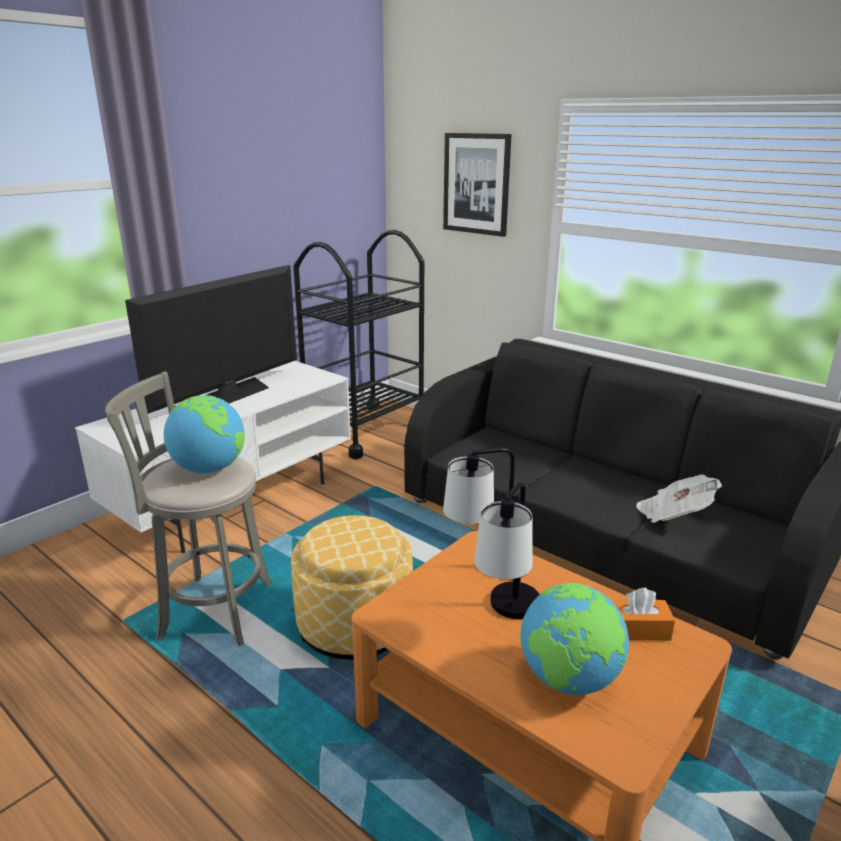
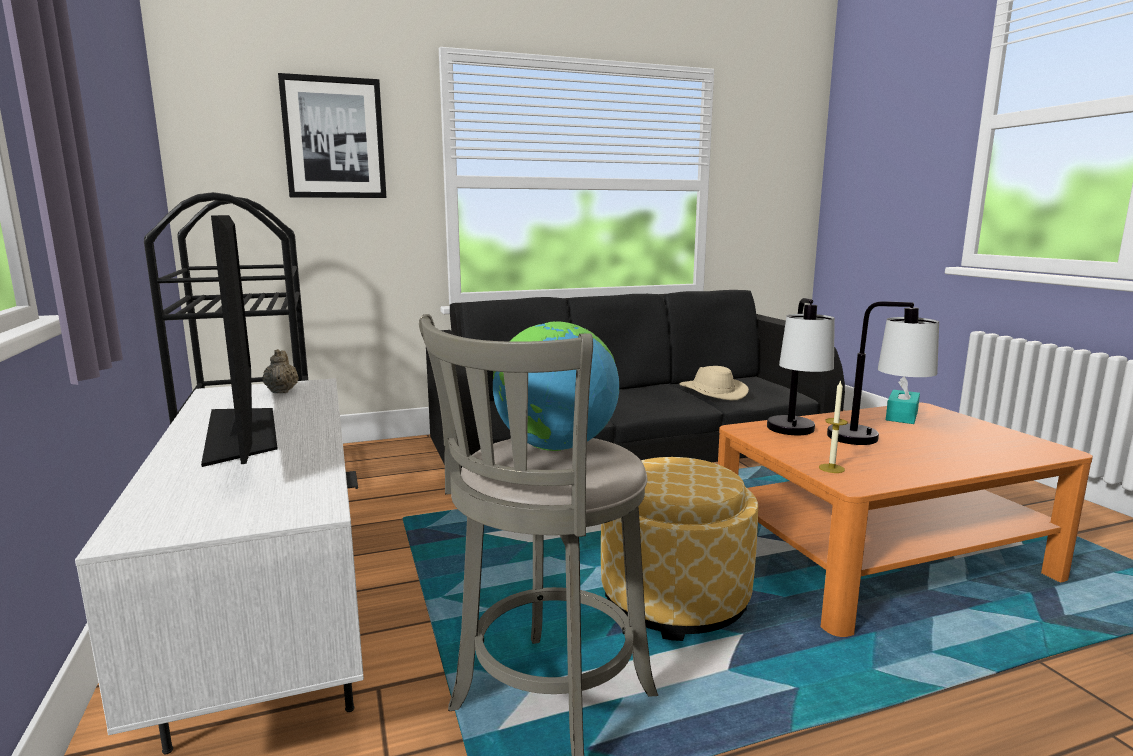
camera: 60 degrees left, 10 degrees down
globe [520,583,629,695] -> none
orange tissue box [611,588,675,641] -> turquoise tissue box [886,377,920,424]
newspaper [636,475,722,523] -> beige hat [679,366,749,400]
none -> beige teapot [263,349,299,393]
none -> candle [819,380,848,473]

